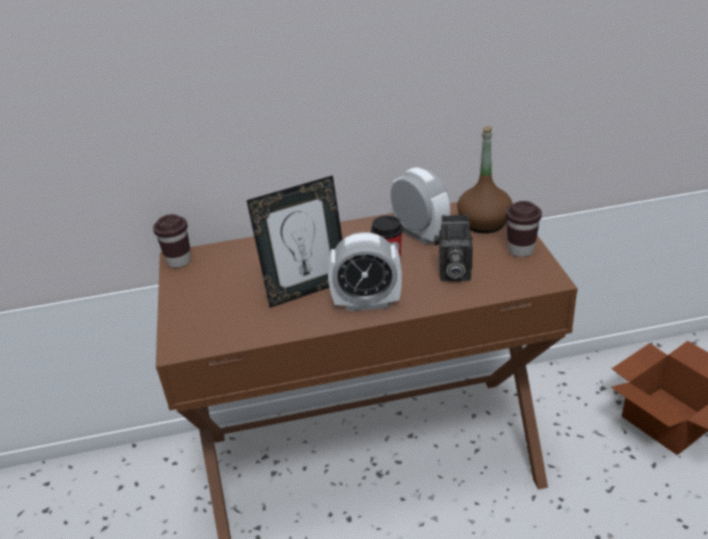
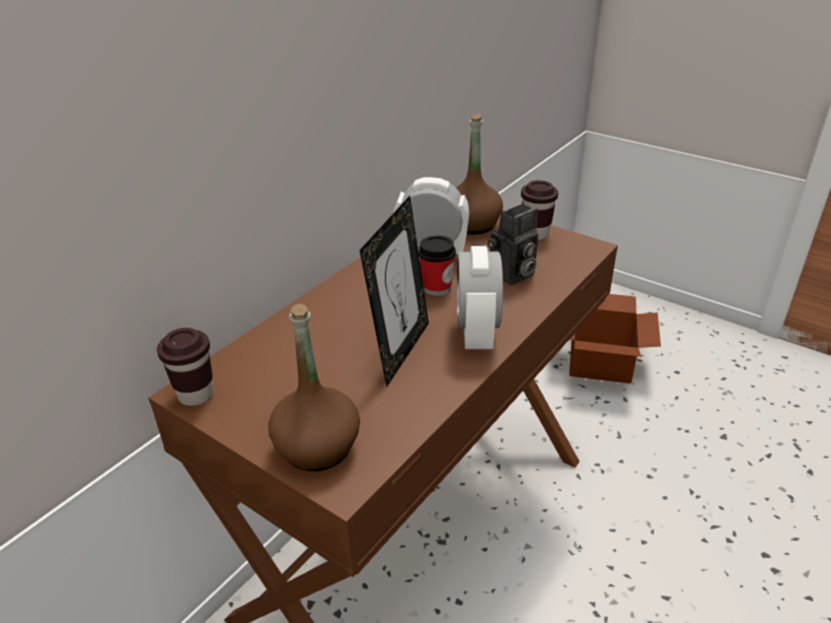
camera: 45 degrees left, 0 degrees up
alarm clock [328,232,402,311] -> alarm clock turned 135 degrees clockwise [457,246,503,349]
none -> brown bottle [268,304,360,471]

